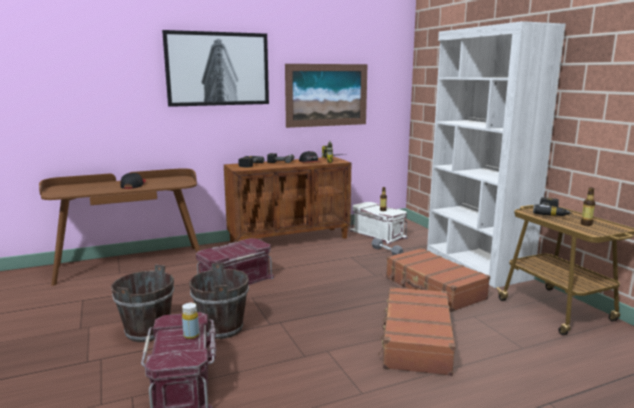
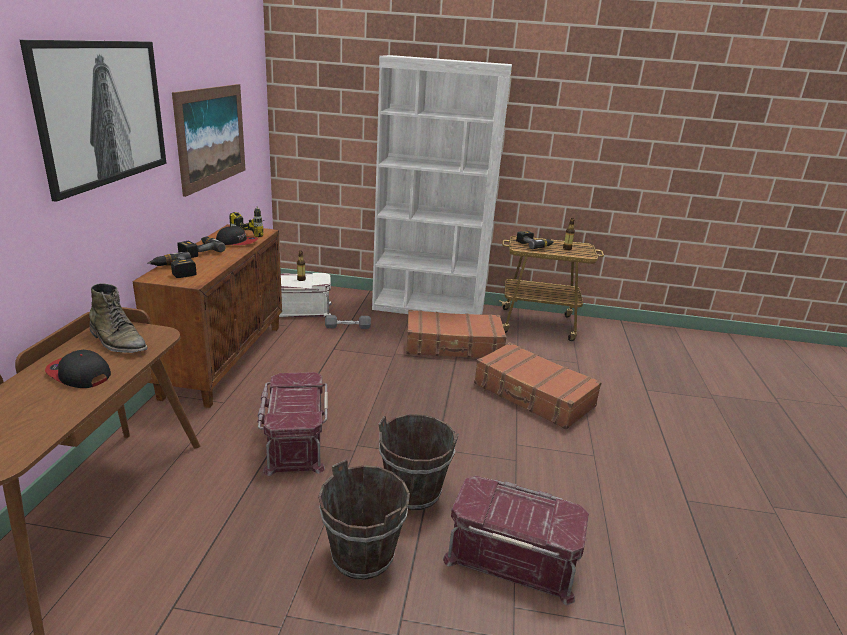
camera: 60 degrees left, 10 degrees up
yellow bottle [182,303,199,339] -> none
none -> green boot [89,283,148,353]

